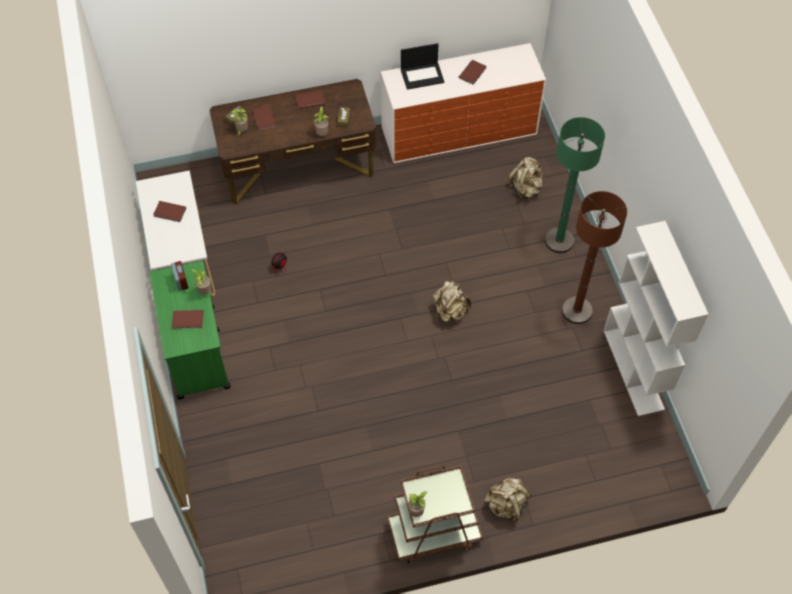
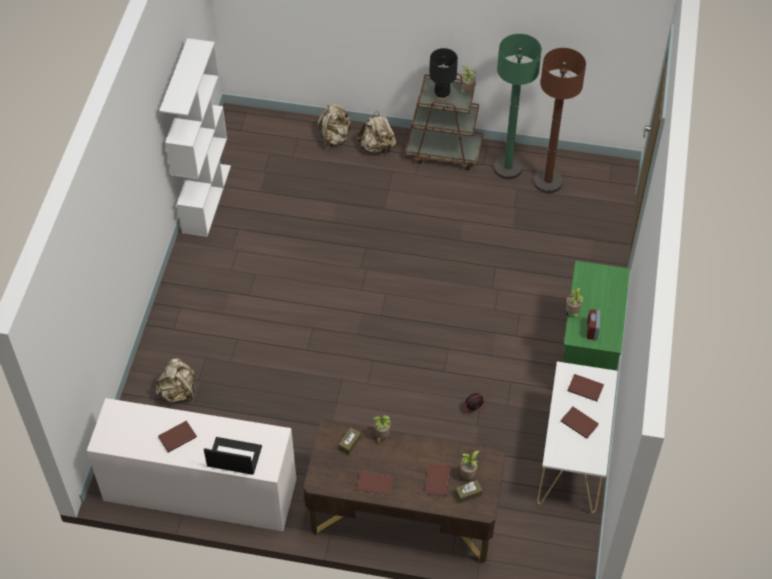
camera: 155 degrees left, 5 degrees down
brown book [172,310,204,329] -> brown book moved to [567,374,604,401]
beige backpack [433,281,471,322] -> beige backpack moved to [317,104,352,148]
green floor lamp [545,117,605,253] -> green floor lamp moved to [494,34,542,179]
brown floor lamp [562,191,627,324] -> brown floor lamp moved to [533,48,586,193]
none -> black table lamp [429,48,458,100]

